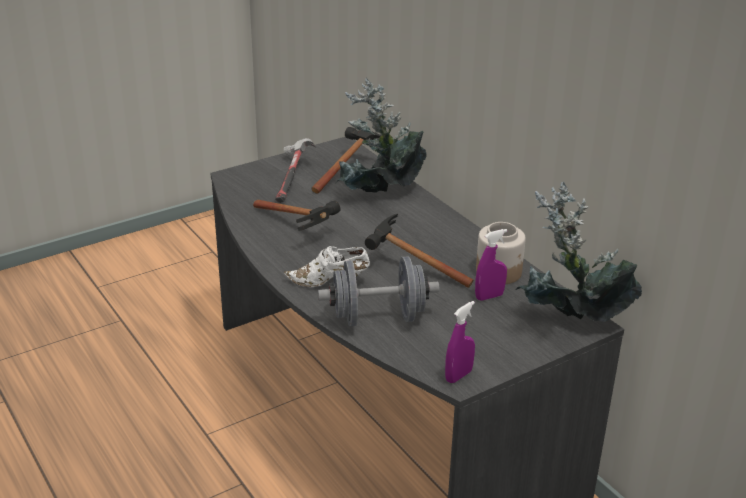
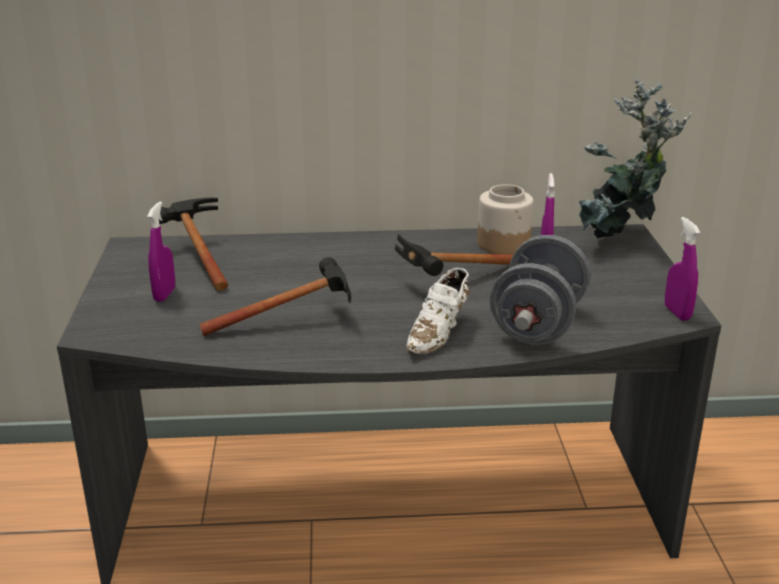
camera: 60 degrees left, 5 degrees down
hammer [275,138,317,203] -> purple spray bottle [147,201,175,302]
potted plant [336,78,427,193] -> none

